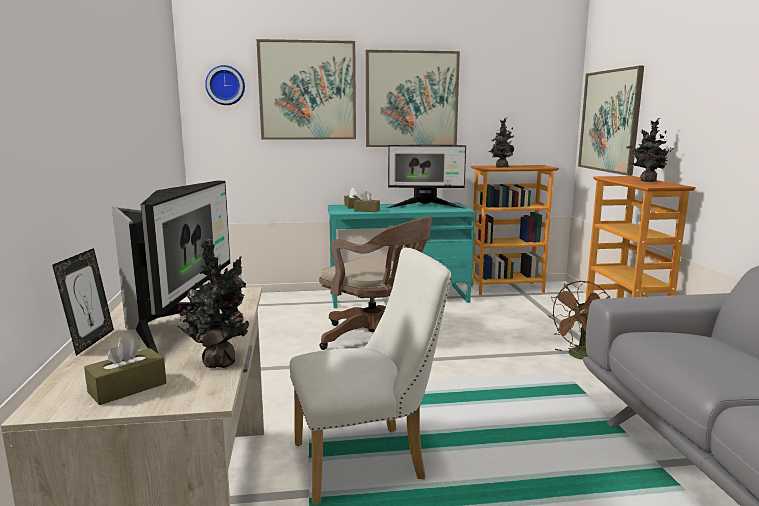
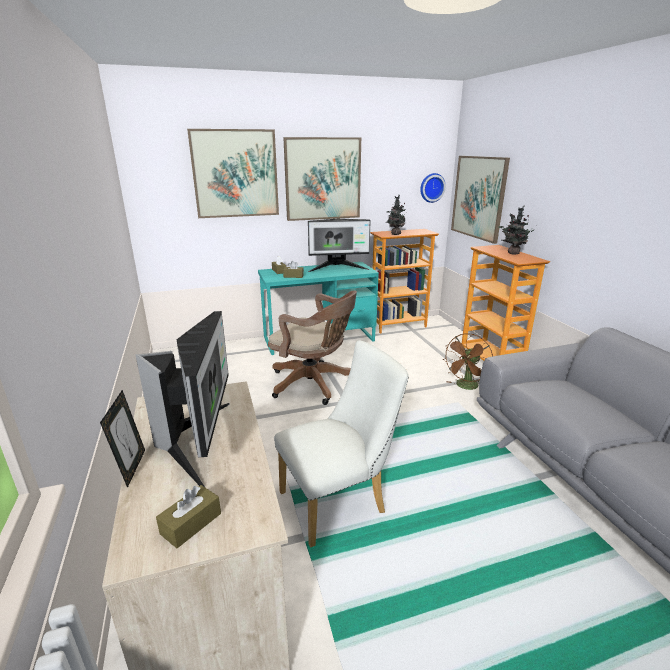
camera: 10 degrees left, 10 degrees up
potted plant [177,238,249,368] -> none
wall clock [205,65,245,105] -> wall clock moved to [420,173,446,203]

